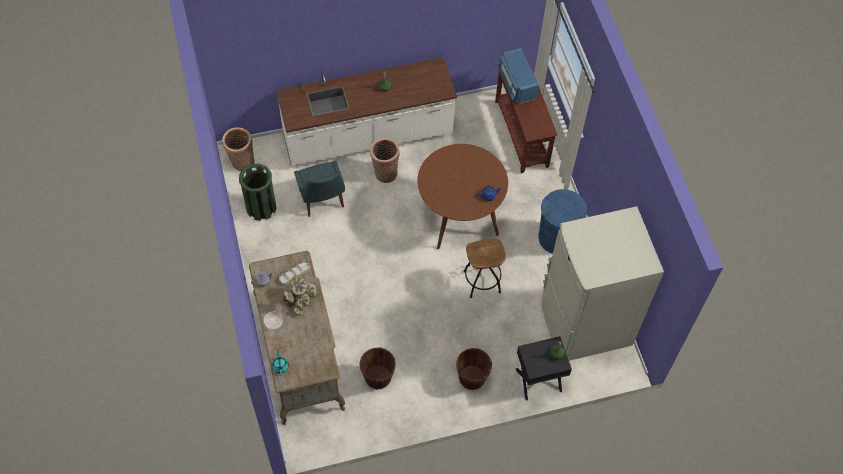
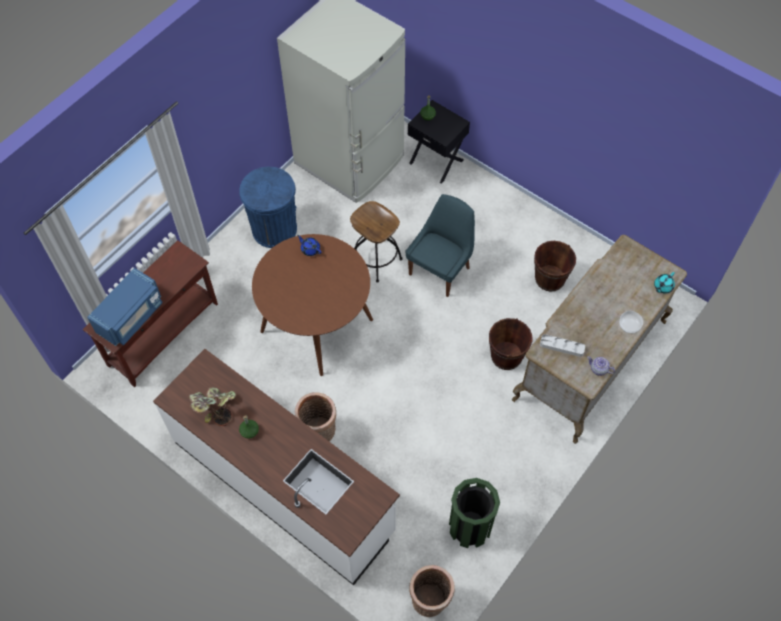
camera: 125 degrees left, 0 degrees up
potted plant [283,275,317,315] -> potted plant moved to [189,387,236,426]
blue chair [294,161,345,217] -> blue chair moved to [406,194,475,297]
brown bucket [456,348,492,390] -> brown bucket moved to [489,318,532,370]

